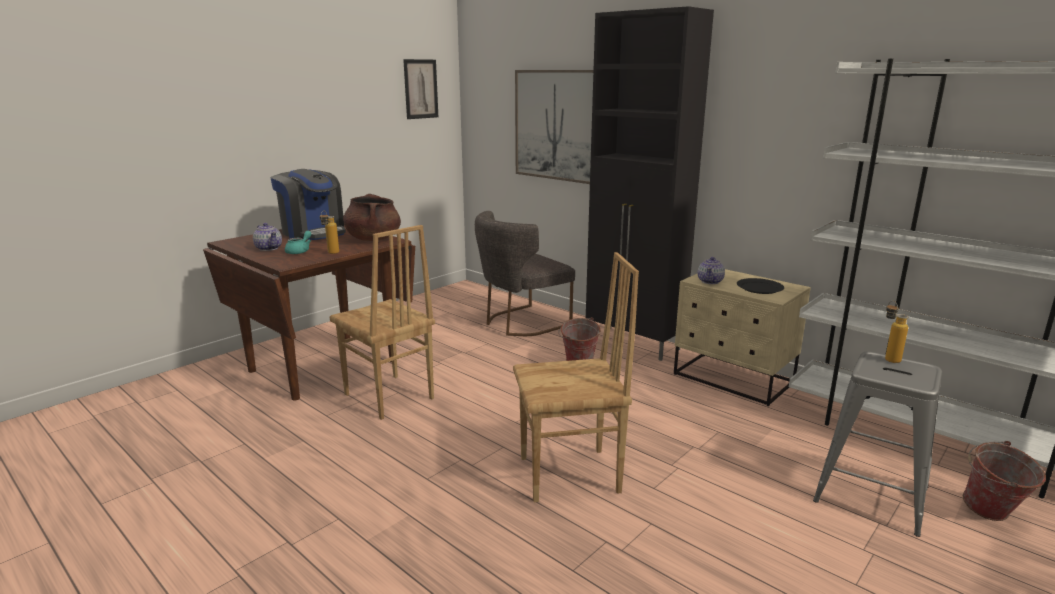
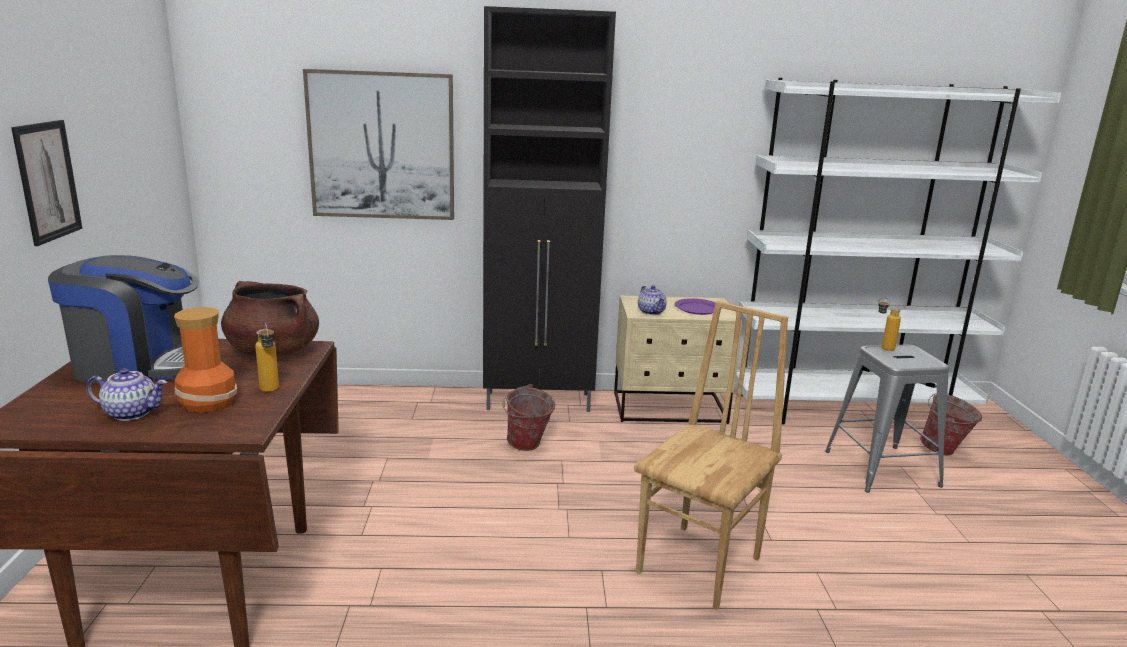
camera: 45 degrees left, 0 degrees up
turquoise teapot [285,231,311,254] -> vase [174,307,237,413]
brown chair [330,225,435,420] -> none
picture [403,59,438,119] -> picture moved to [11,120,83,246]
grey chair [475,211,575,336] -> none
black plate [737,278,784,294] -> purple plate [674,298,722,315]

